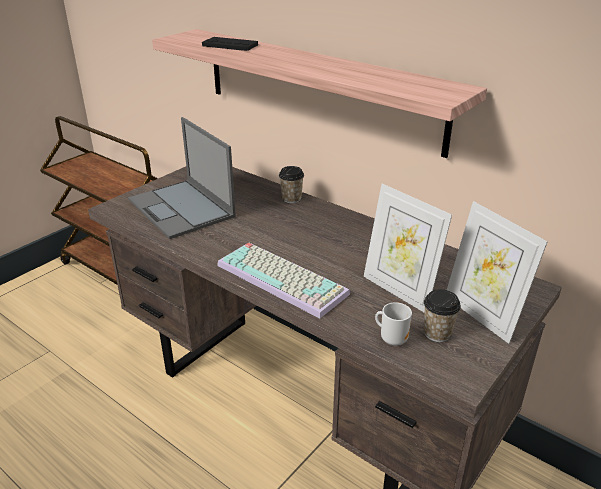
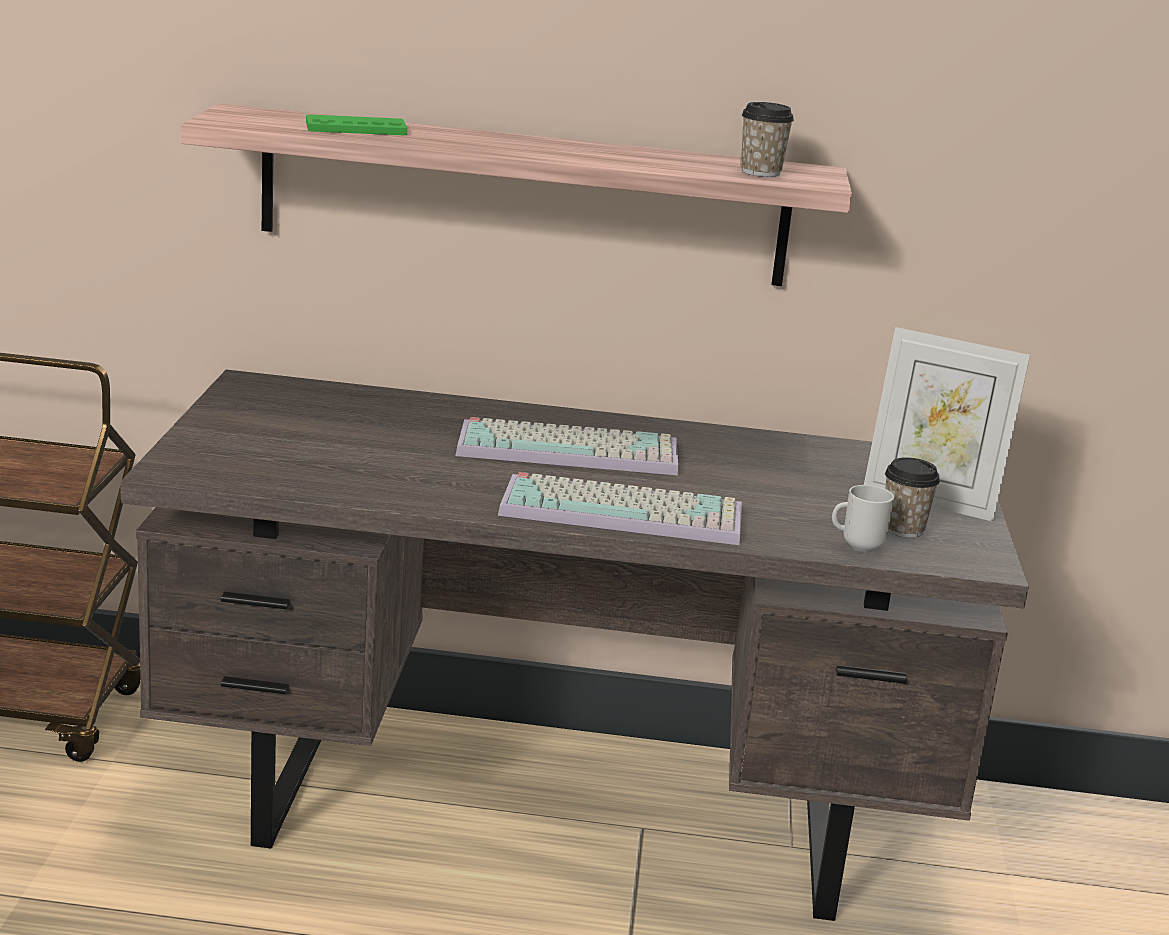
camera: 35 degrees left, 10 degrees down
laptop [128,117,236,239] -> none
black game controller [202,37,258,51] -> green game controller [306,114,408,136]
cup [279,166,304,203] -> cup moved to [741,102,794,177]
picture frame [364,184,452,313] -> none
none -> keyboard [455,417,678,475]

